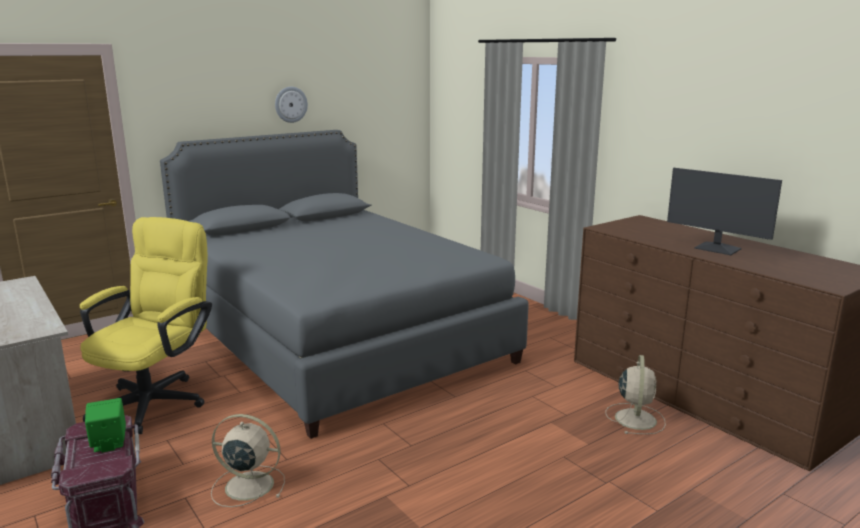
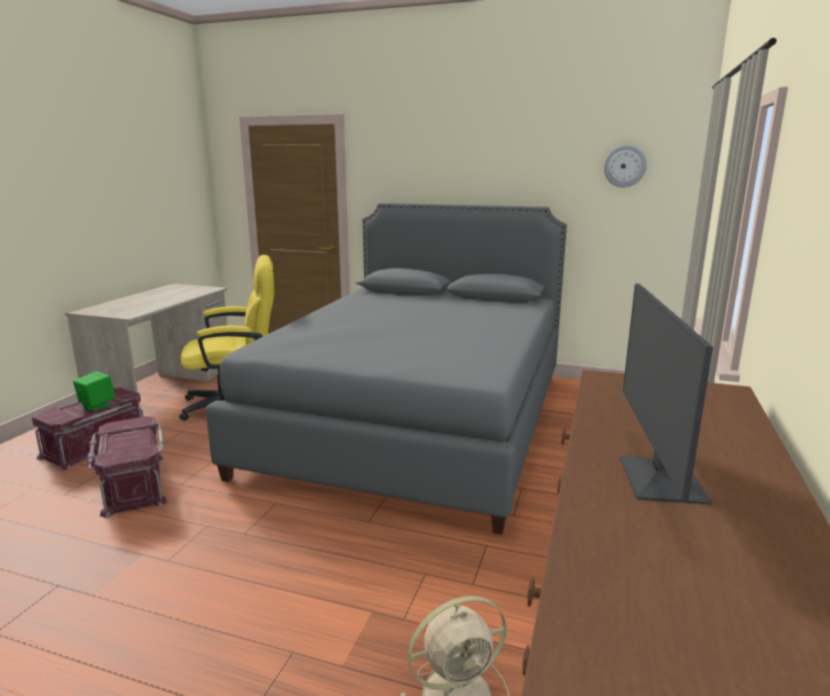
camera: 55 degrees right, 0 degrees up
beige fan [211,414,285,507] -> red storage box [87,416,168,518]
wall clock [275,87,308,123] -> wall clock moved to [604,145,647,187]

